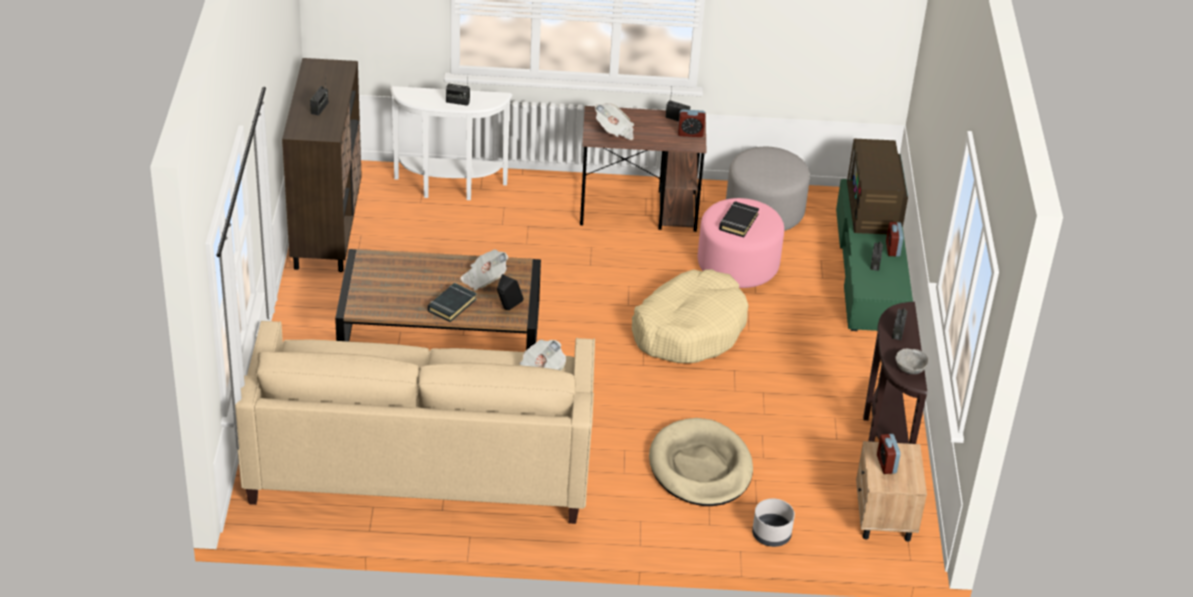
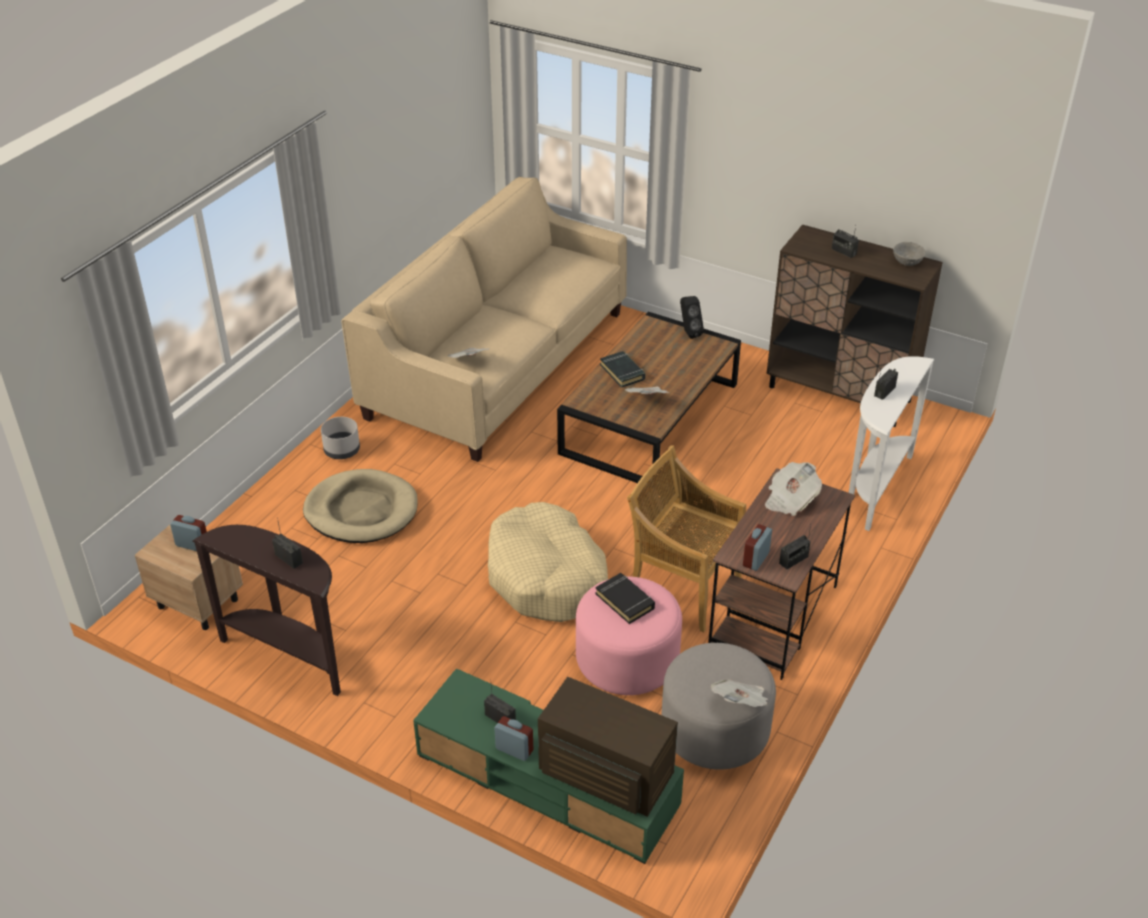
camera: 120 degrees right, 0 degrees up
black speaker [497,274,524,310] -> black speaker moved to [680,296,704,339]
grey planter [752,499,795,547] -> grey planter moved to [321,417,360,459]
grey bowl [896,348,929,374] -> grey bowl moved to [893,242,925,266]
none -> beige chair [627,445,746,632]
none -> newspaper [711,679,768,707]

